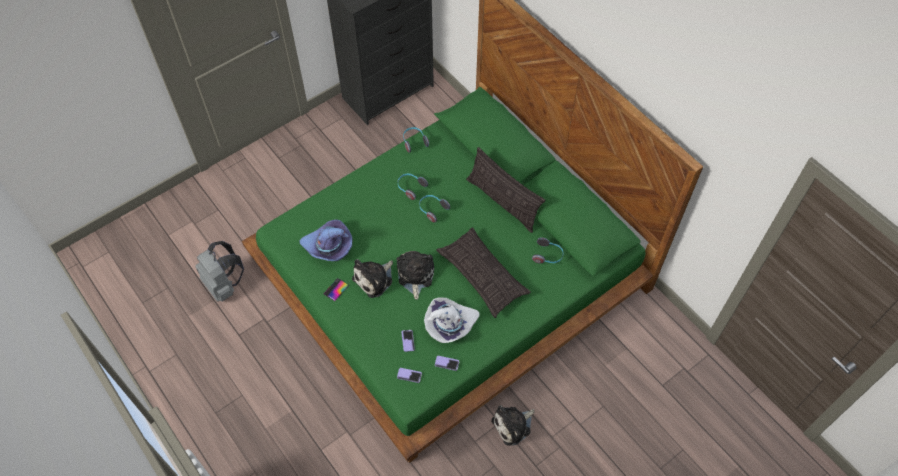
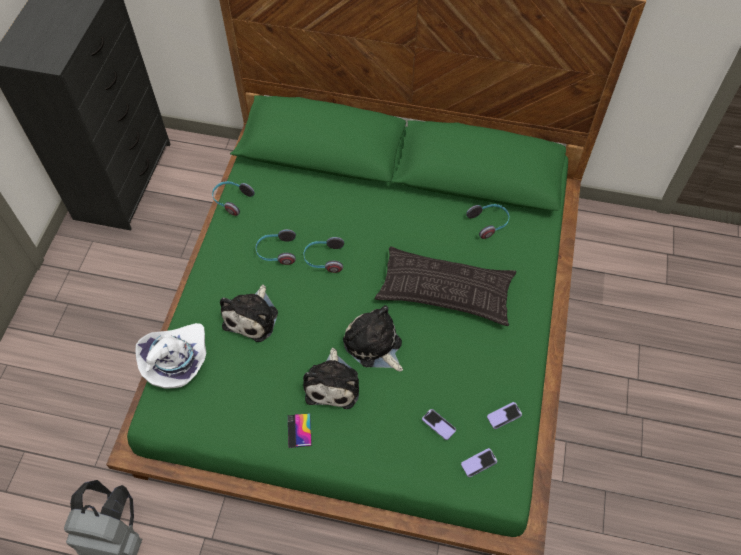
camera: 40 degrees left, 0 degrees up
purple hat [300,220,353,261] -> none
white hat [424,297,479,343] -> white hat moved to [136,323,206,389]
pillow [466,147,545,233] -> none
plush toy [491,405,535,446] -> plush toy moved to [220,285,278,342]

